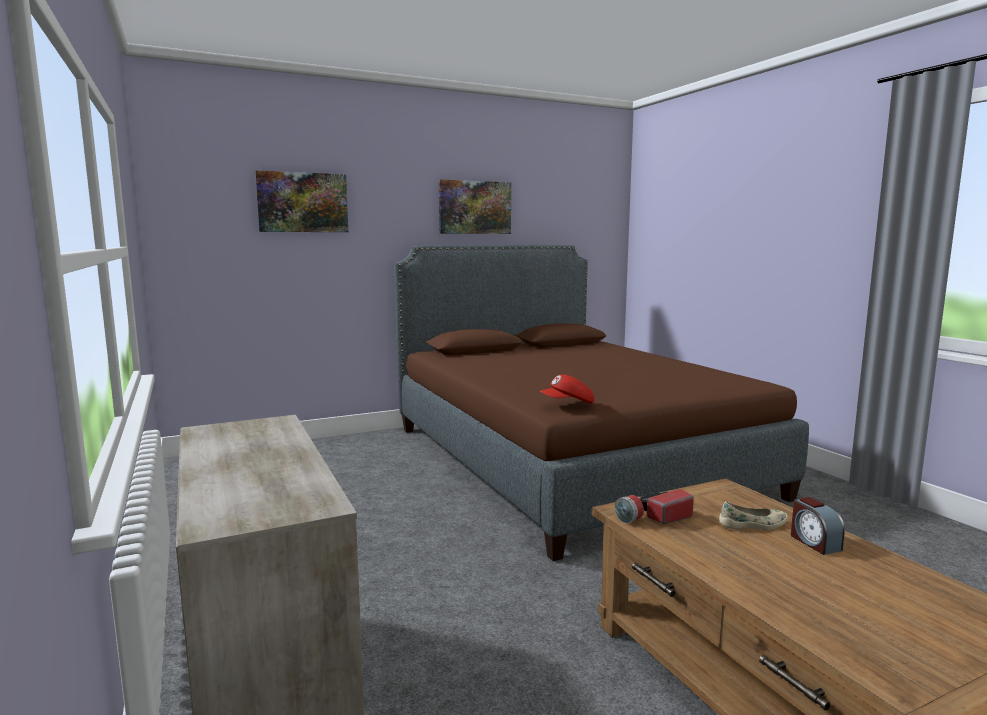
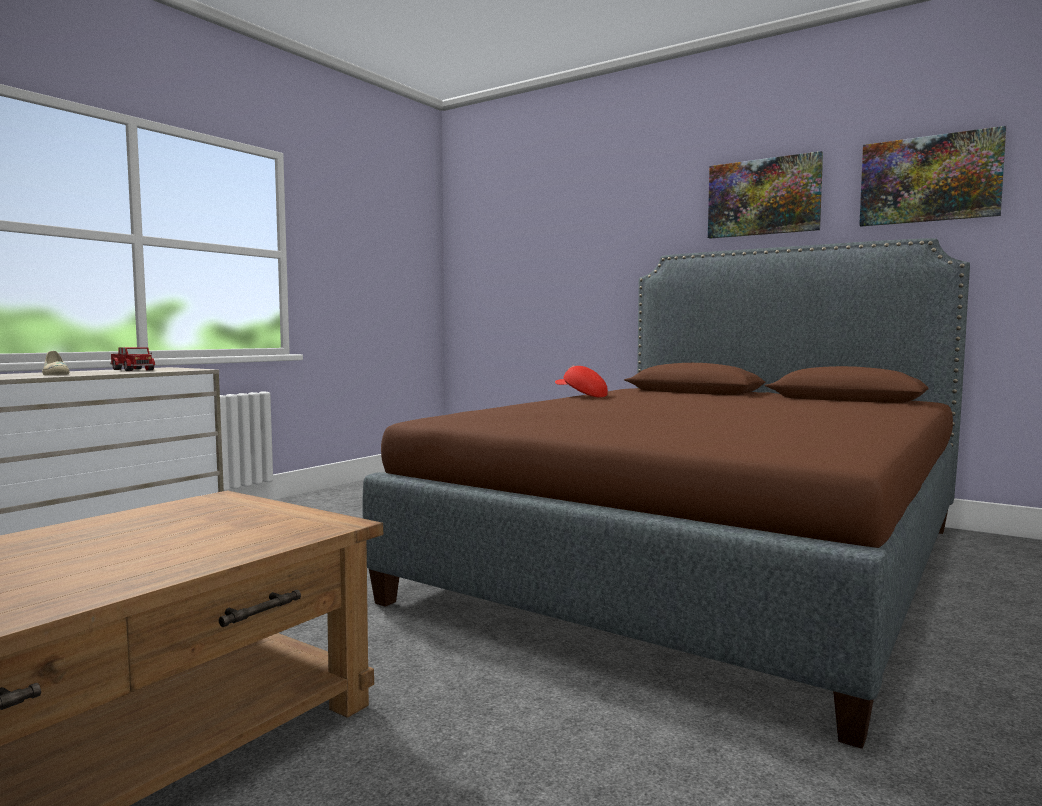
camera: 60 degrees right, 5 degrees down
picture [255,170,348,232] -> picture moved to [859,126,1006,226]
red cap [540,375,594,404] -> red cap moved to [555,365,608,397]
flashlight [614,489,694,524] -> none
beige shoe [719,501,788,530] -> beige shoe moved to [42,351,70,375]
alarm clock [791,497,845,555] -> none
none -> toy truck [110,347,155,371]

